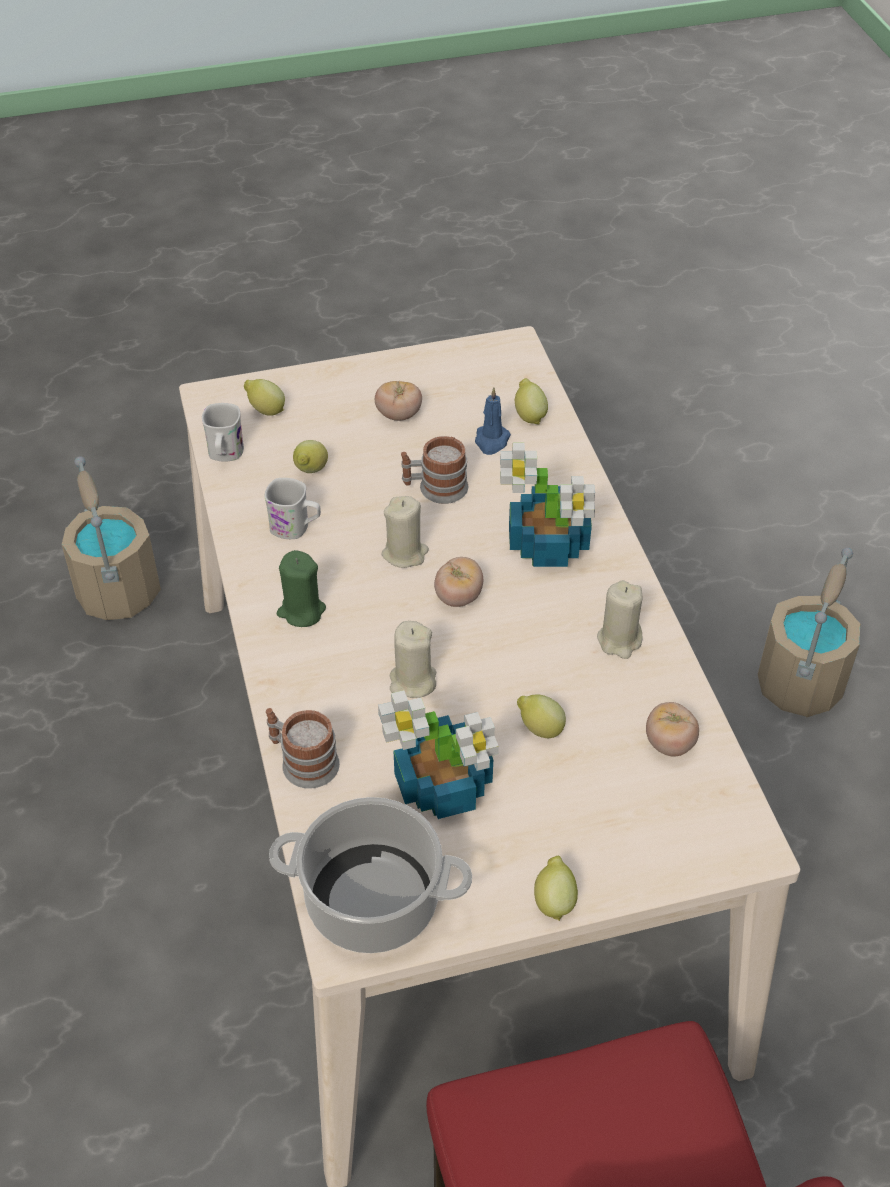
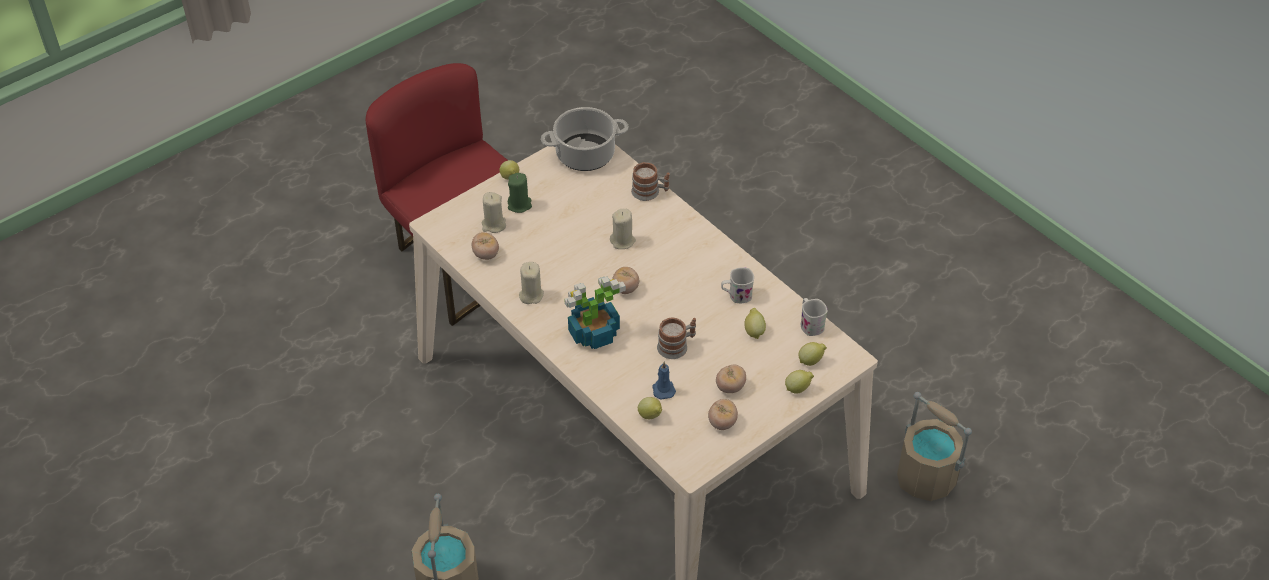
camera: 155 degrees right, 0 degrees up
green candle [277,550,326,627] -> green candle moved to [508,173,532,213]
potted plant [378,690,499,819] -> none
beige candle [382,496,429,568] -> beige candle moved to [482,192,506,233]
lemon [517,694,566,738] -> lemon moved to [785,370,814,394]
none -> tomato [708,399,738,430]

